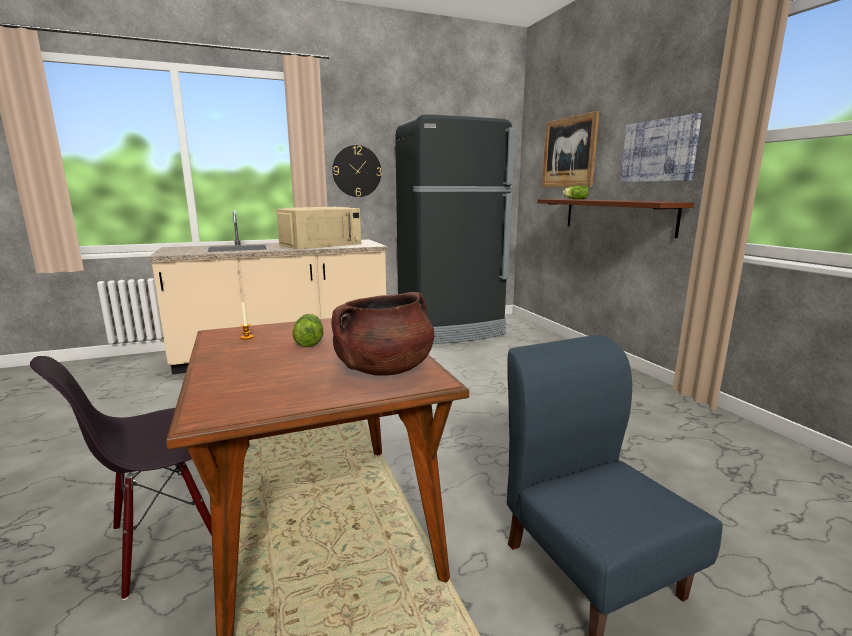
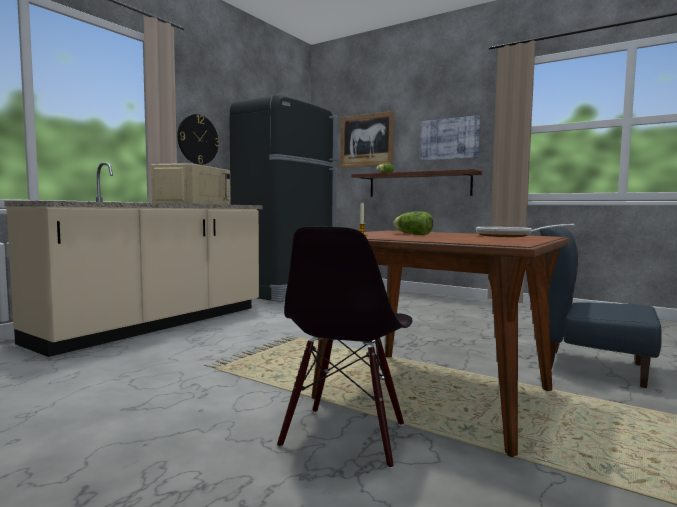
camera: 35 degrees left, 10 degrees down
brown cooking pot [331,292,434,376] -> frying pan [476,224,574,237]

